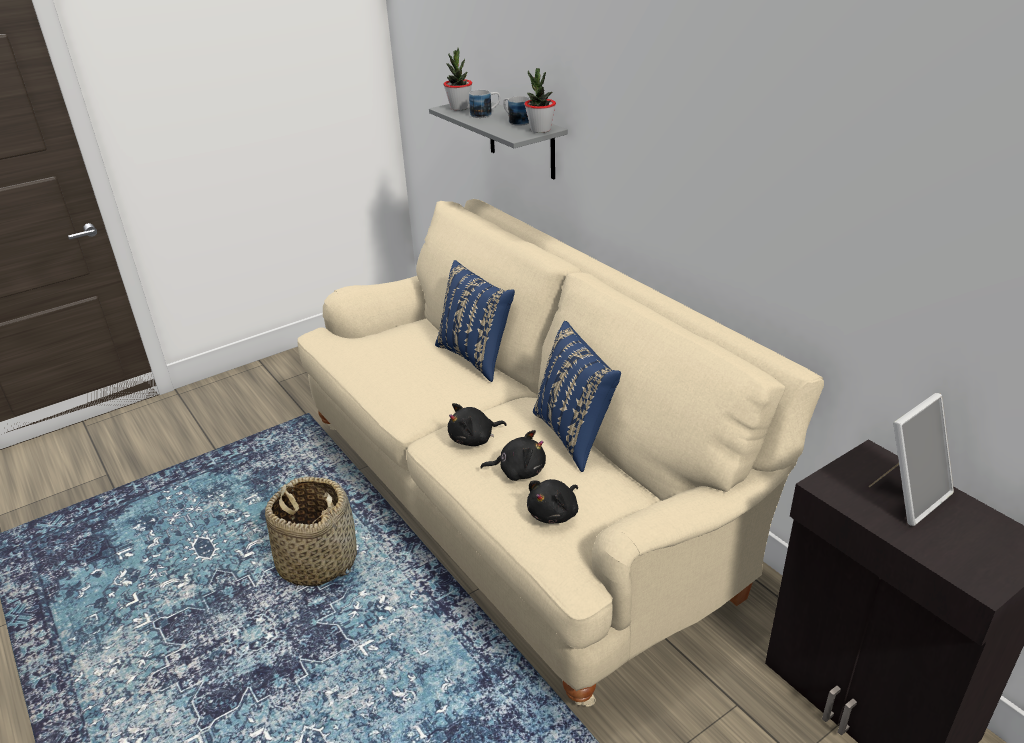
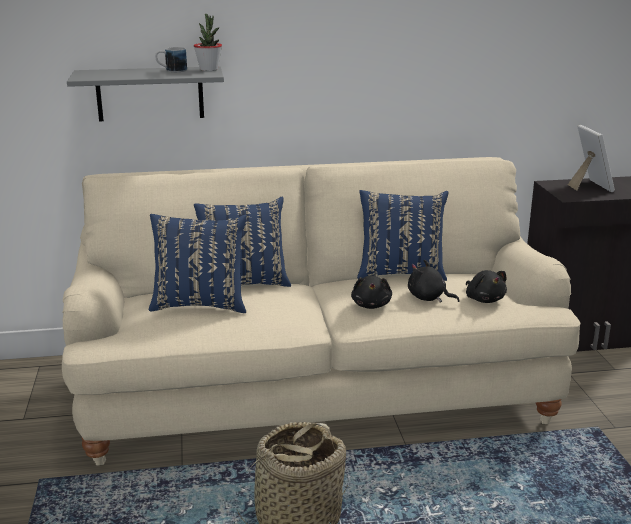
camera: 65 degrees left, 10 degrees down
potted plant [444,48,472,111] -> none
mug [469,90,500,118] -> none
black plush toy [480,430,546,481] -> black plush toy turned 90 degrees counterclockwise [408,260,460,303]
none -> blue pillow [149,214,247,313]

